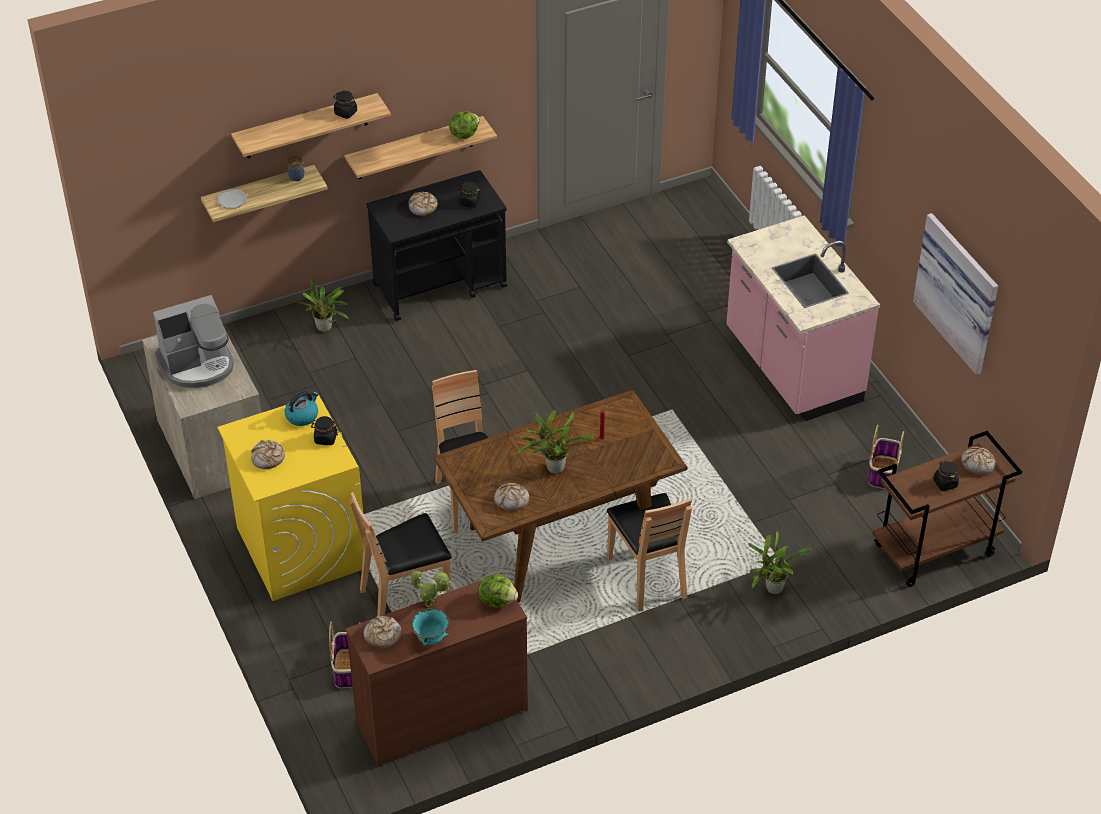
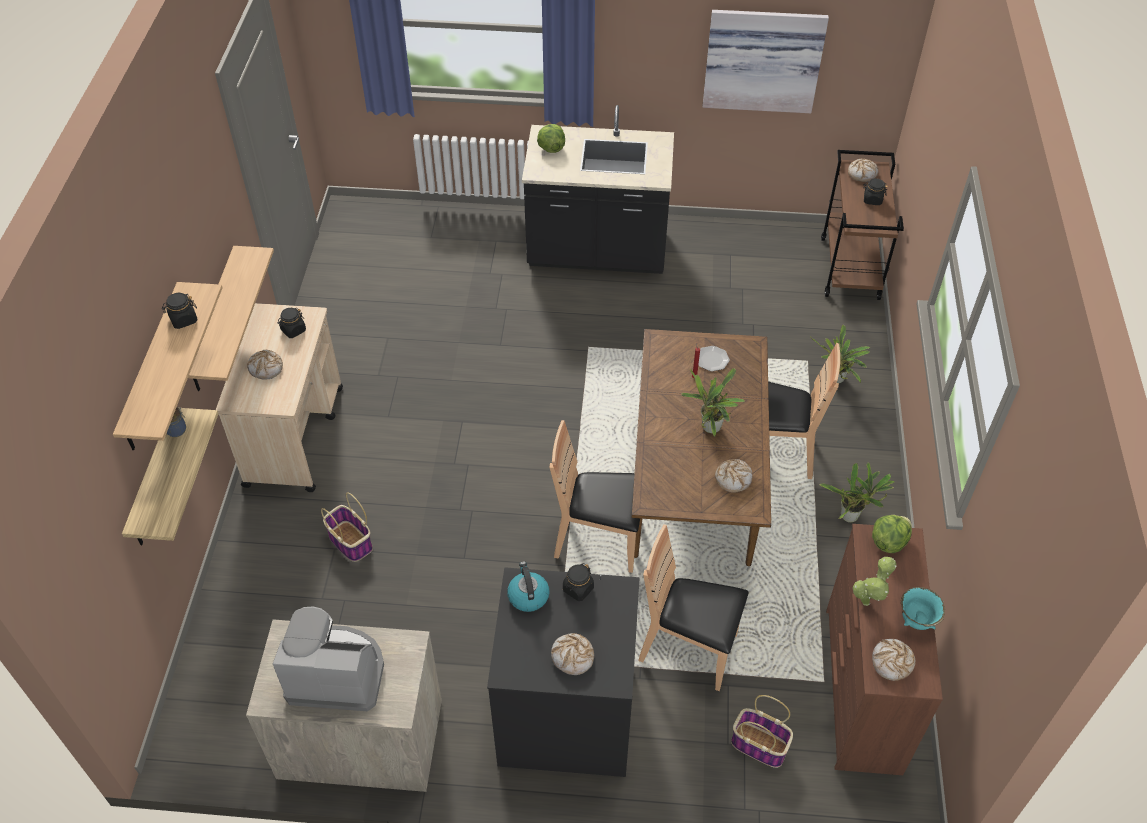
camera: 60 degrees left, 5 degrees up
coffee machine [153,295,234,388] -> coffee machine turned 90 degrees counterclockwise [273,607,384,712]
plate [217,189,247,208] -> plate moved to [698,346,730,371]
yellow washing machine [218,395,364,601] -> black washing machine [487,567,640,777]
potted plant [287,278,349,332] -> potted plant moved to [820,463,895,523]
brown chair [349,492,452,617] -> brown chair turned 105 degrees clockwise [638,525,749,691]
black cart [366,170,507,321] -> beige cart [216,303,343,492]
lettuce [449,111,480,139] -> lettuce moved to [537,124,565,153]
pink counter [726,215,880,421] -> black counter [522,105,674,274]
basket [868,425,904,489] -> basket moved to [321,492,373,562]

